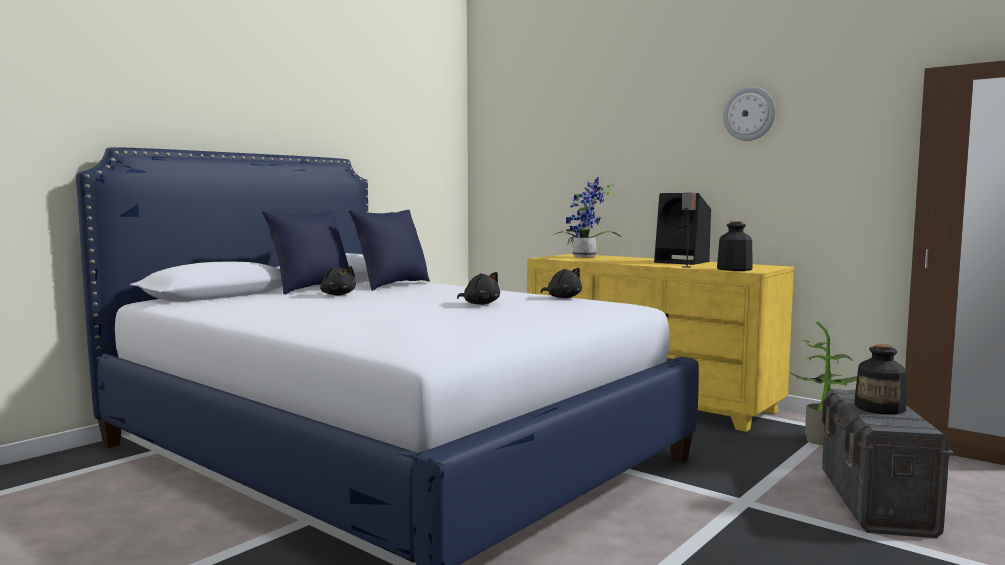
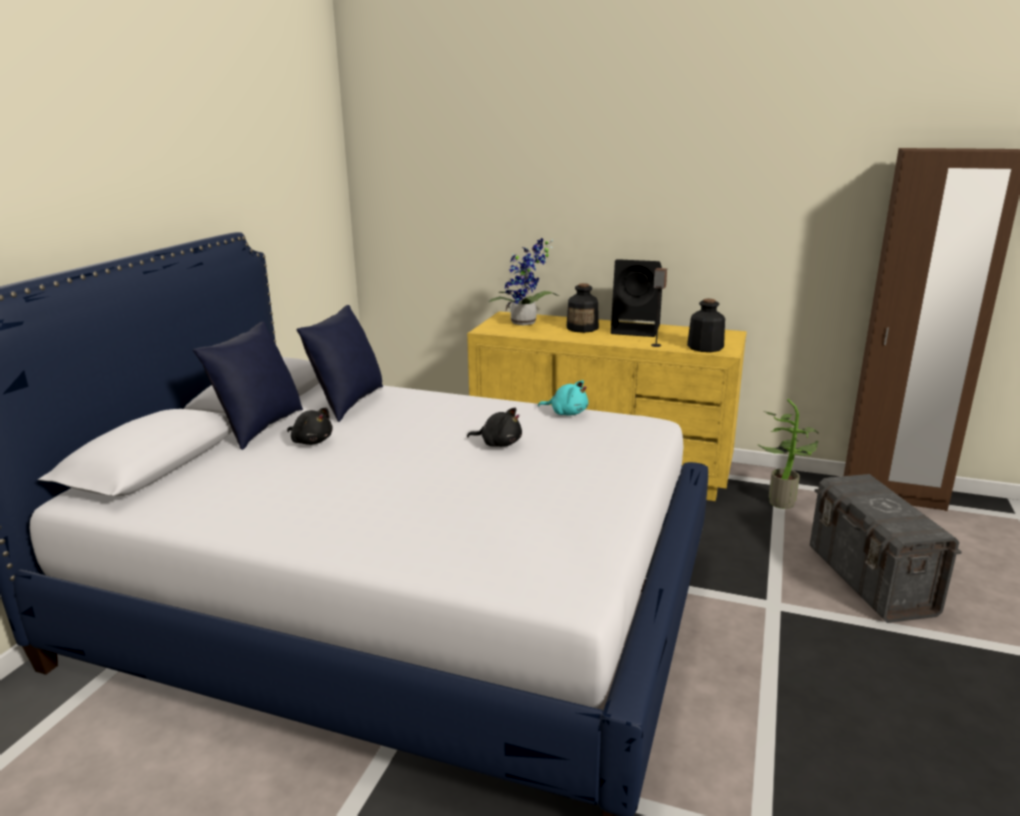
camera: 20 degrees left, 15 degrees up
black plush toy [541,268,582,298] -> turquoise plush toy [538,380,588,415]
wall clock [723,87,776,141] -> none
bottle [854,344,906,414] -> bottle moved to [567,283,599,333]

